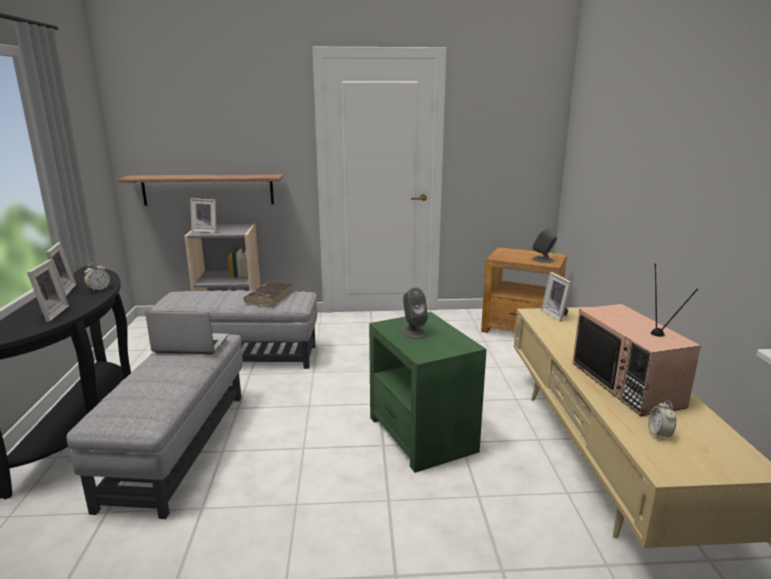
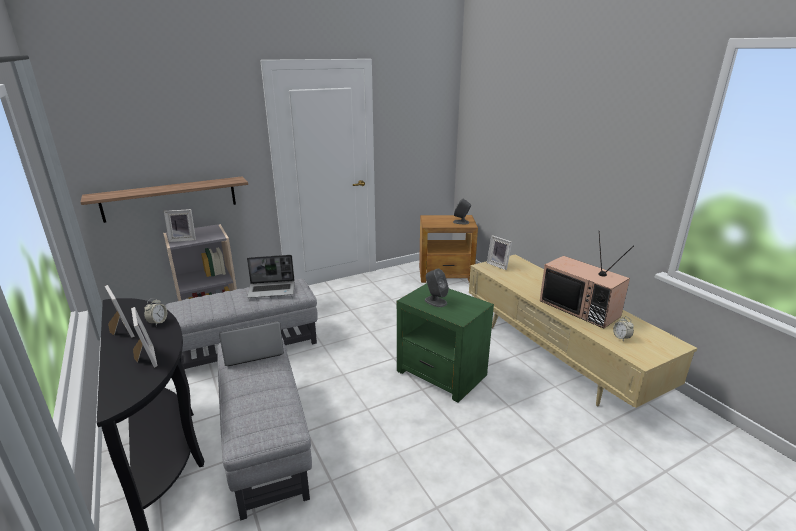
camera: 25 degrees left, 5 degrees up
brown book [244,282,293,306] -> laptop [247,255,295,298]

